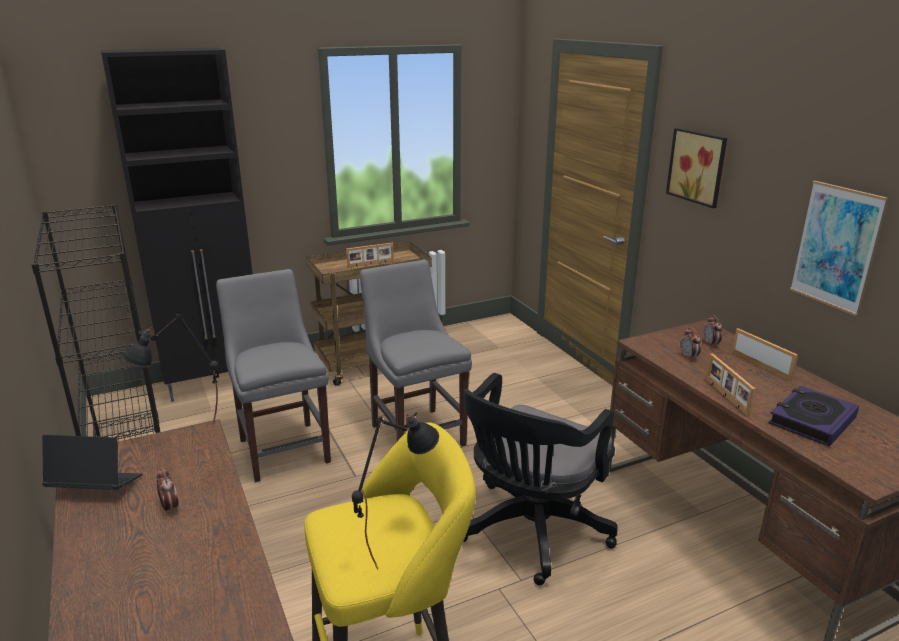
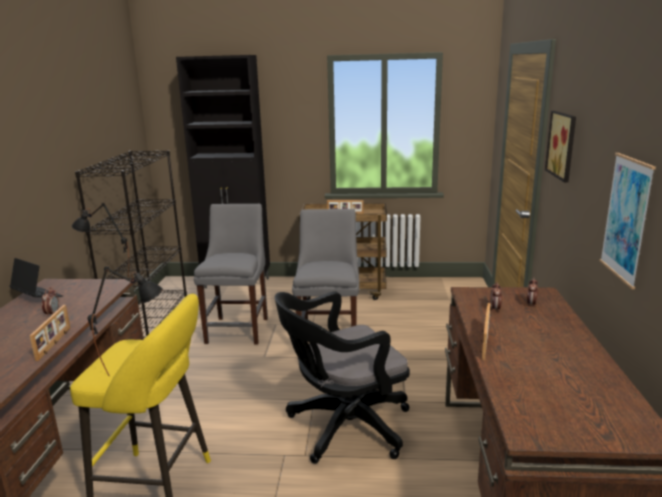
camera: 30 degrees right, 5 degrees down
picture frame [732,328,798,381] -> picture frame moved to [30,305,70,361]
book [768,386,859,447] -> none

